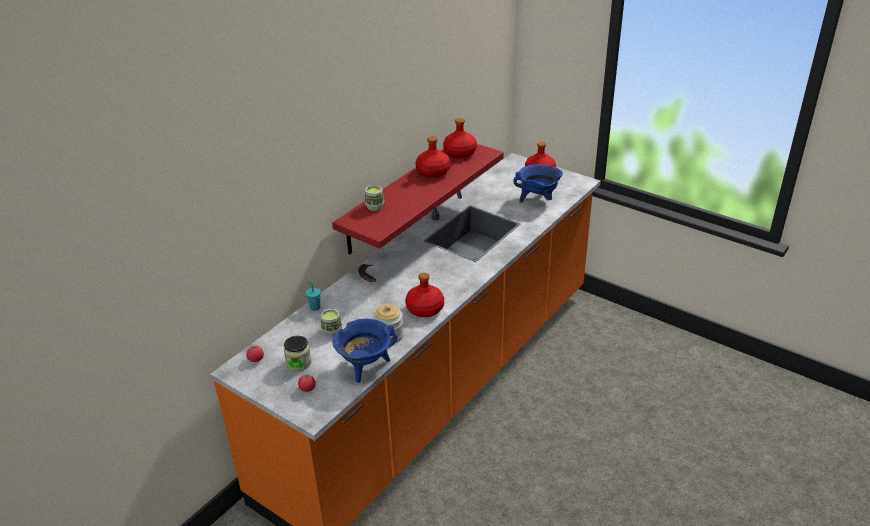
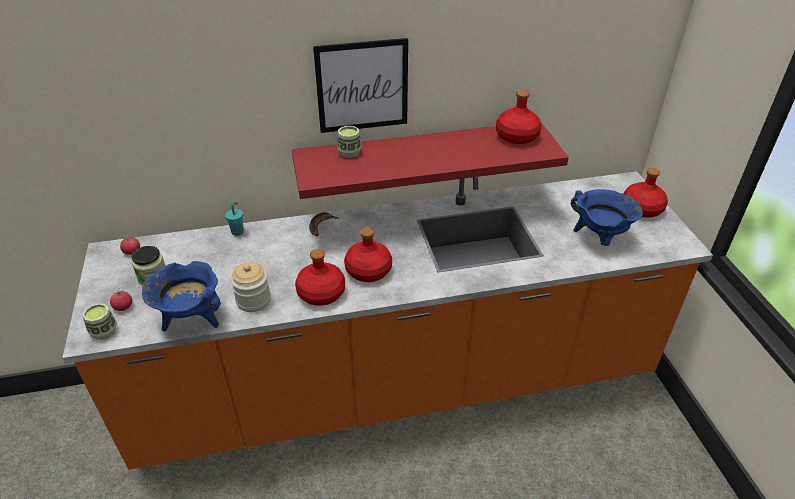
camera: 40 degrees right, 5 degrees up
cup [321,309,342,336] -> cup moved to [82,303,117,340]
red bottle [416,136,451,178] -> red bottle moved to [344,227,392,282]
none -> picture [313,38,408,133]

